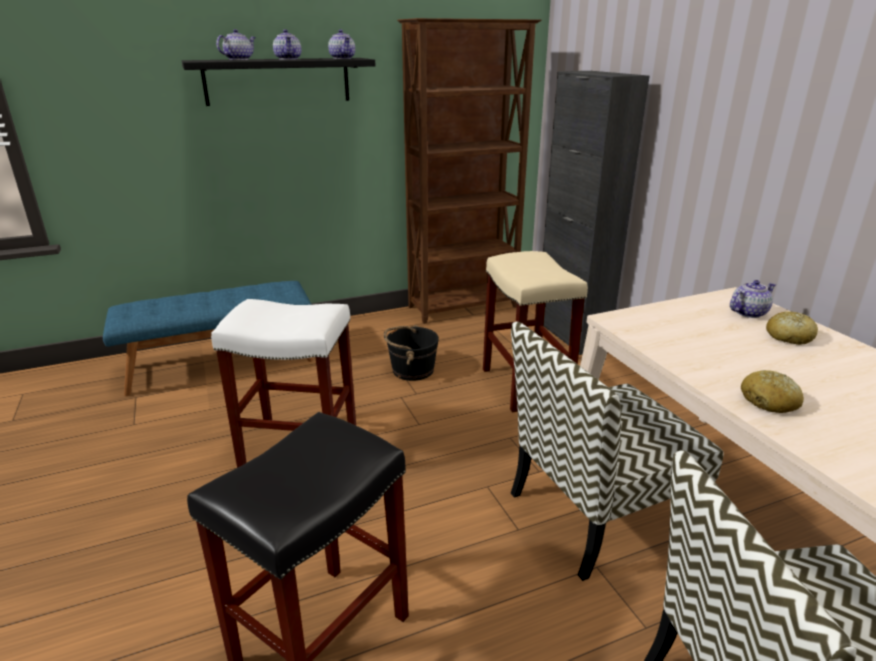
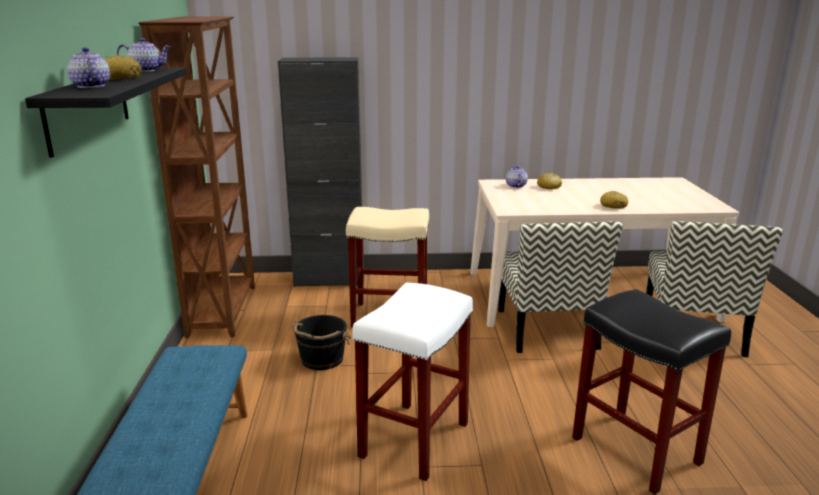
camera: 70 degrees left, 5 degrees down
teapot [273,29,301,60] -> bread [104,55,142,80]

